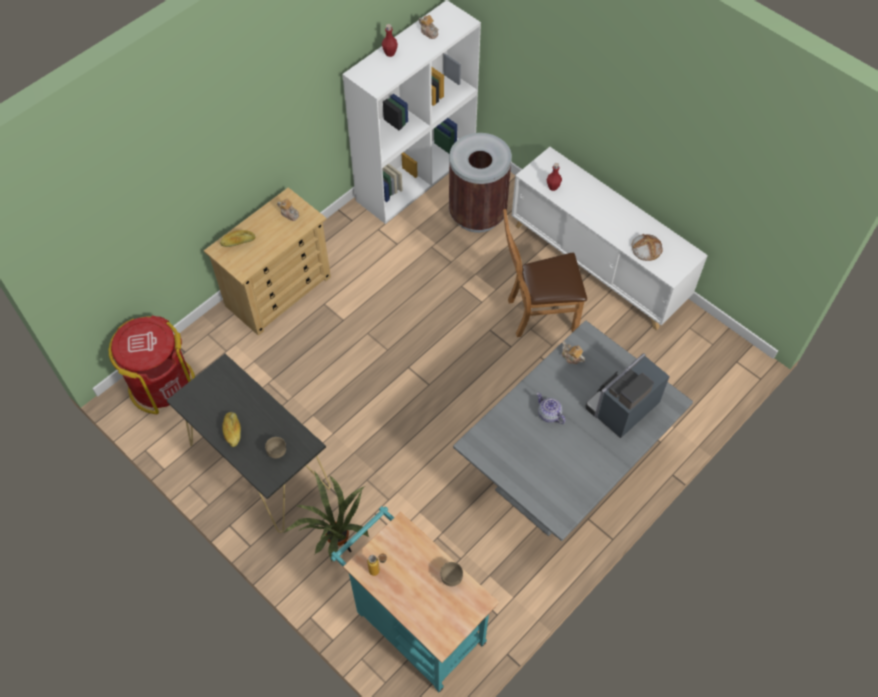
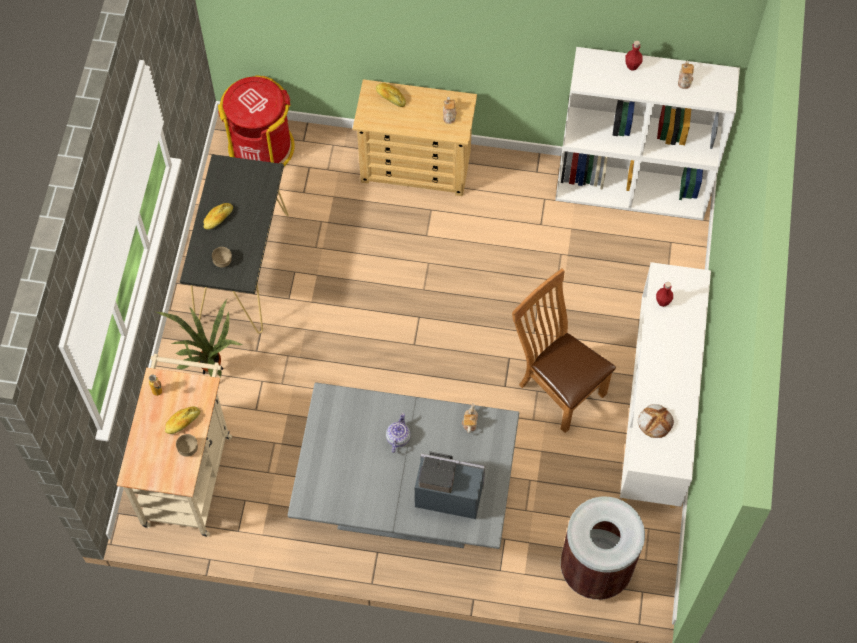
camera: 55 degrees right, 5 degrees up
turquoise cart [331,506,499,692] -> beige cart [117,354,232,537]
brown trash can [449,133,512,233] -> brown trash can moved to [561,496,645,600]
none -> bread [165,407,200,434]

